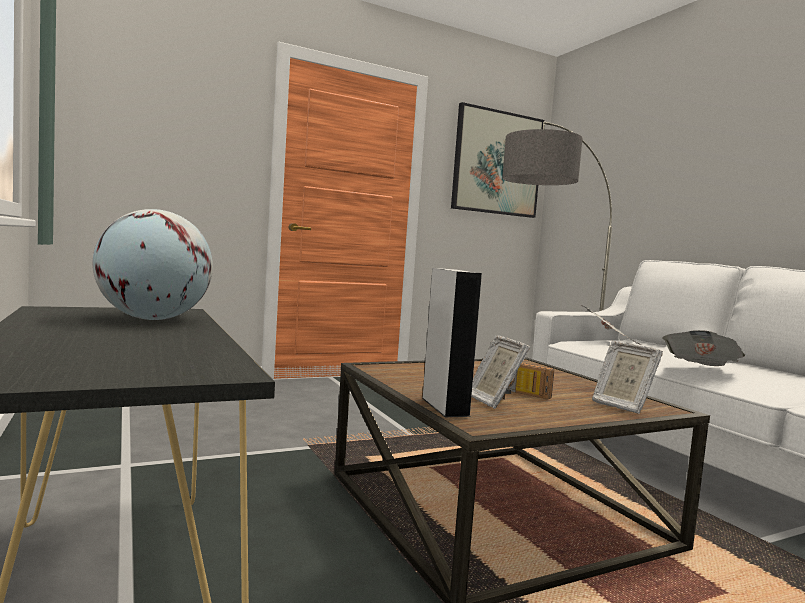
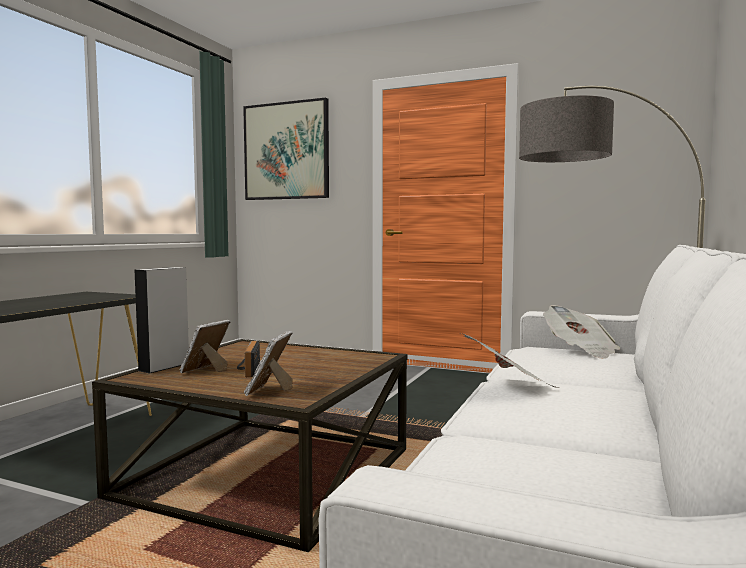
camera: 50 degrees right, 0 degrees up
globe [93,209,213,320] -> none
picture [451,102,544,218] -> picture moved to [243,97,329,200]

